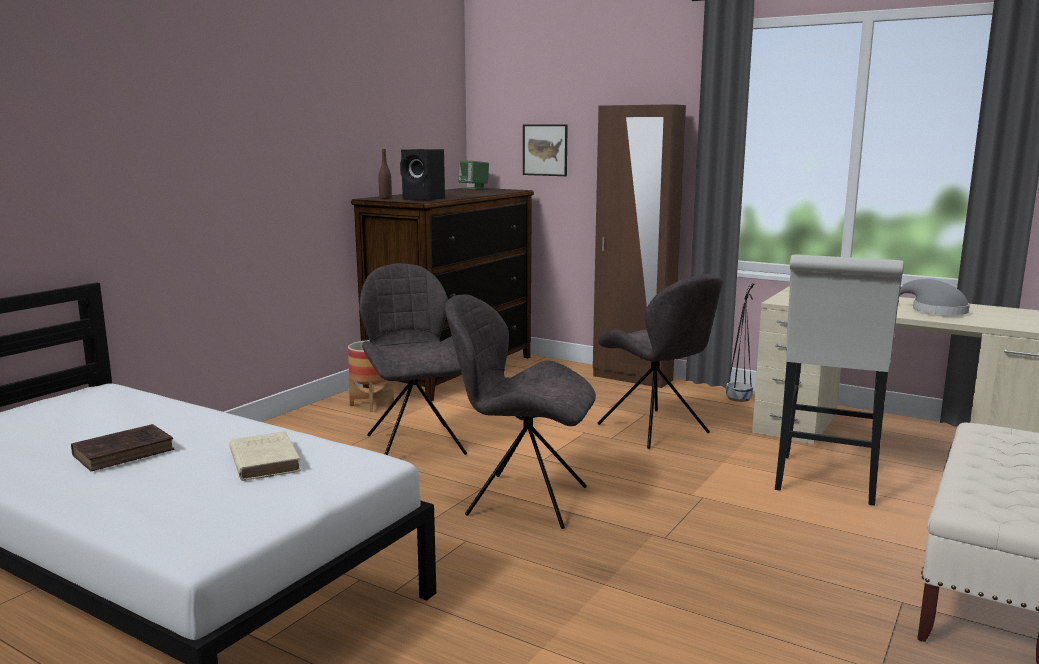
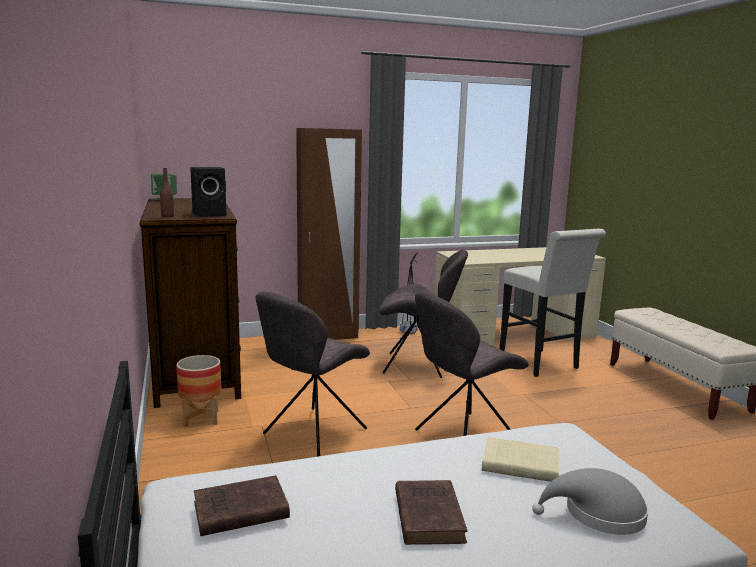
camera: 50 degrees left, 0 degrees up
grey chair [359,263,467,455] -> grey chair turned 75 degrees counterclockwise [255,292,370,457]
picture [523,124,568,176] -> none
grey hat [898,279,970,315] -> grey hat moved to [532,468,648,535]
none -> brown book [194,475,290,536]

